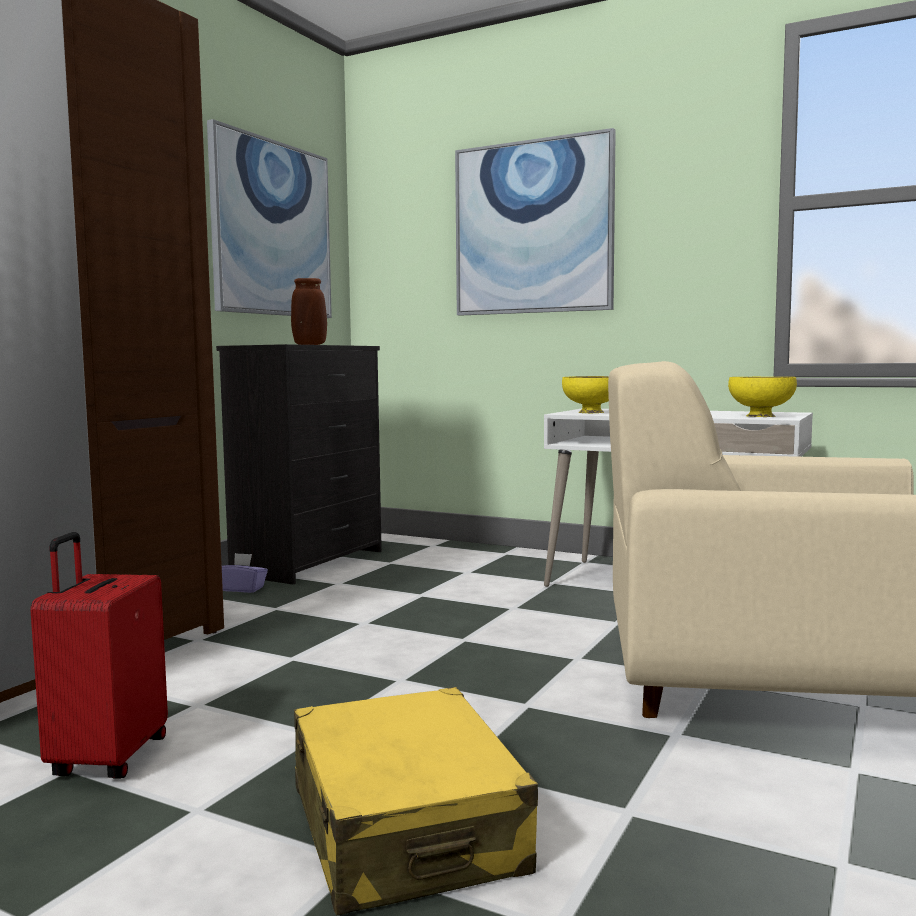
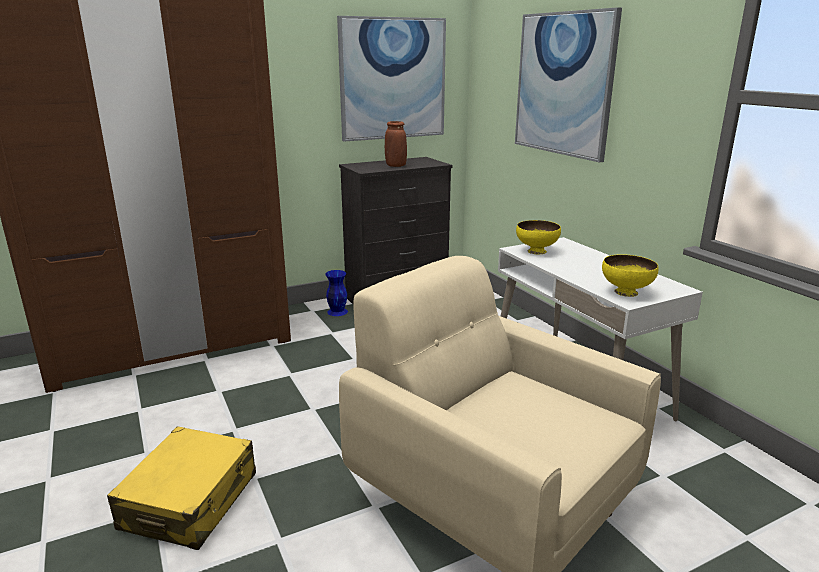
camera: 35 degrees right, 15 degrees up
red suitcase [30,532,168,779] -> none
purple tissue box [222,553,268,593] -> blue vase [325,270,348,316]

